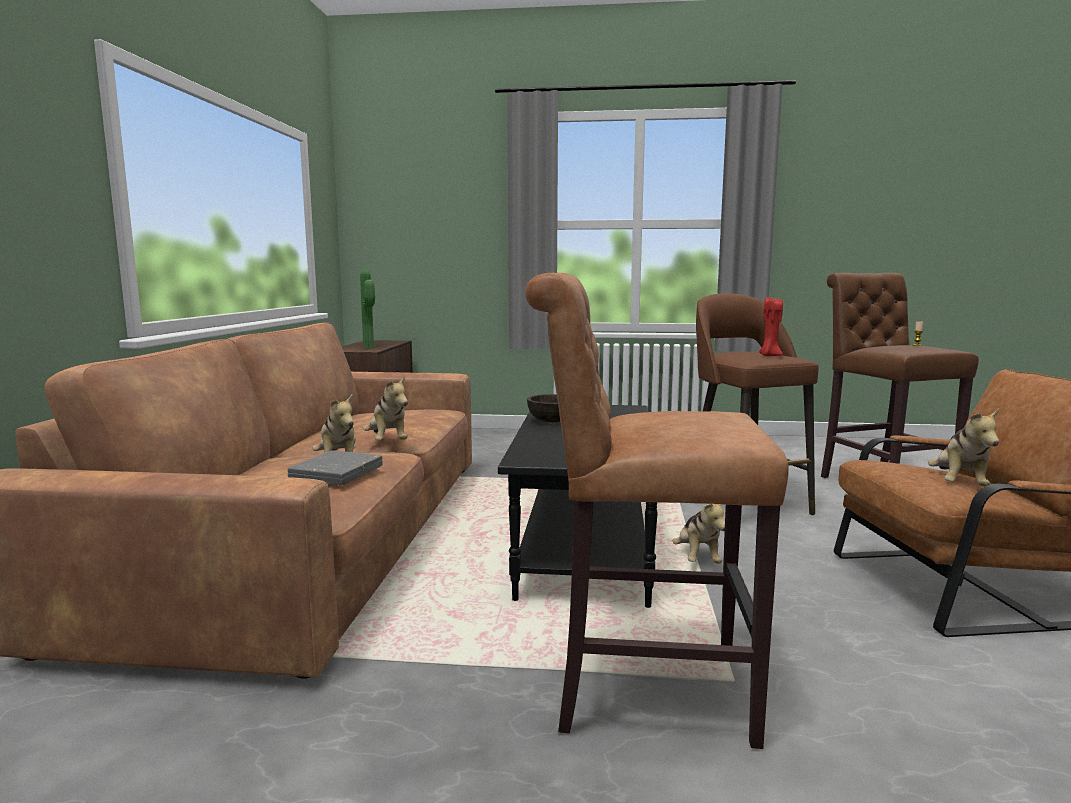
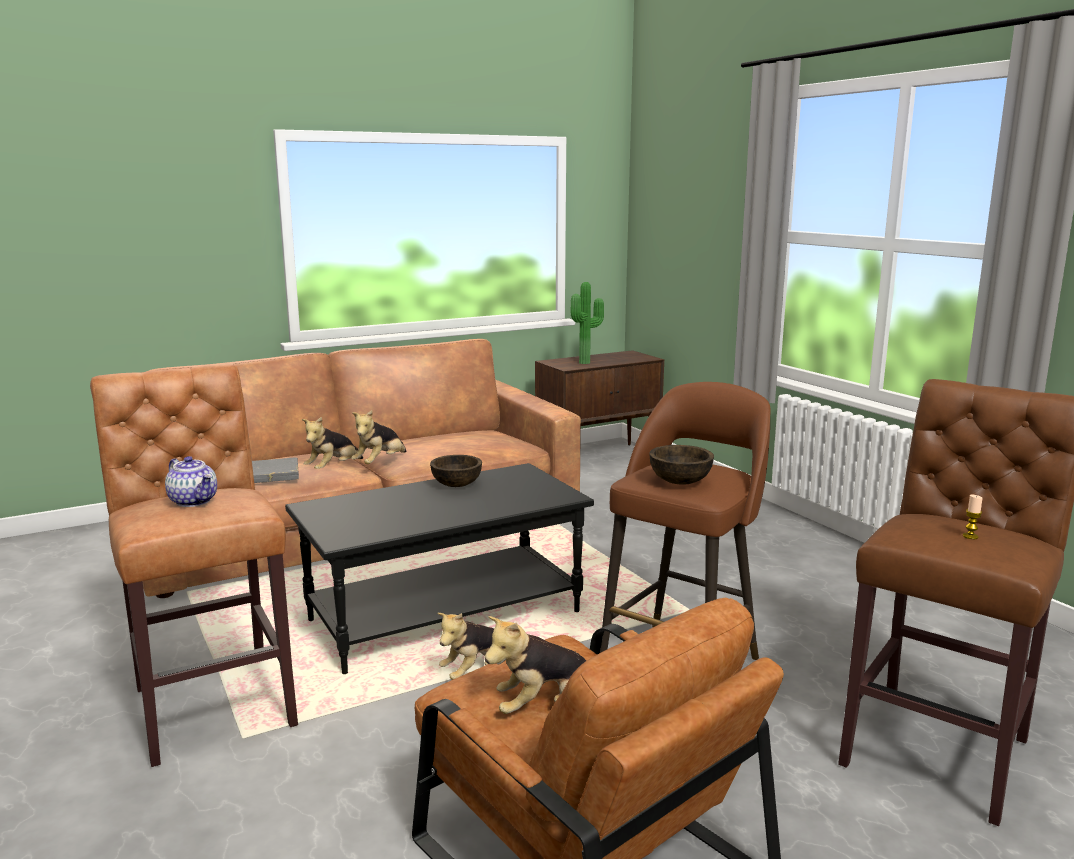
camera: 55 degrees right, 5 degrees up
red candle [759,297,783,356] -> brown bowl [649,445,714,485]
none -> teapot [165,456,217,507]

